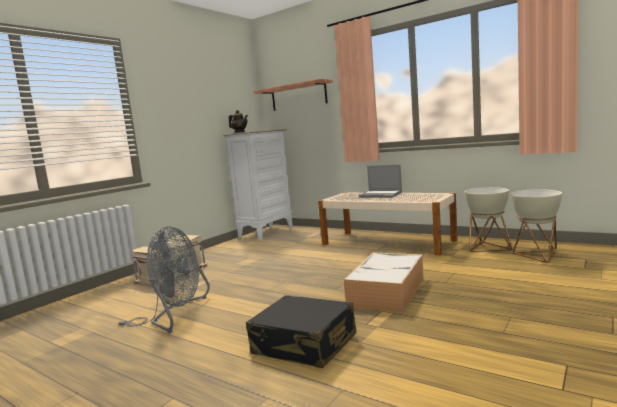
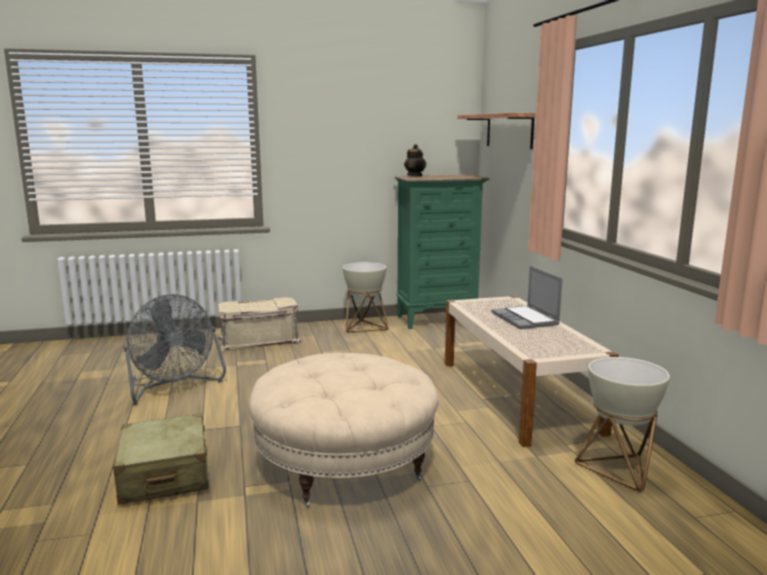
camera: 40 degrees right, 5 degrees up
white dresser [223,129,293,240] -> green dresser [395,174,490,329]
black suitcase [246,295,356,368] -> beige suitcase [113,413,209,505]
storage box [344,252,424,313] -> beige ottoman [249,353,439,508]
planter [511,189,562,263] -> planter moved to [343,262,389,332]

